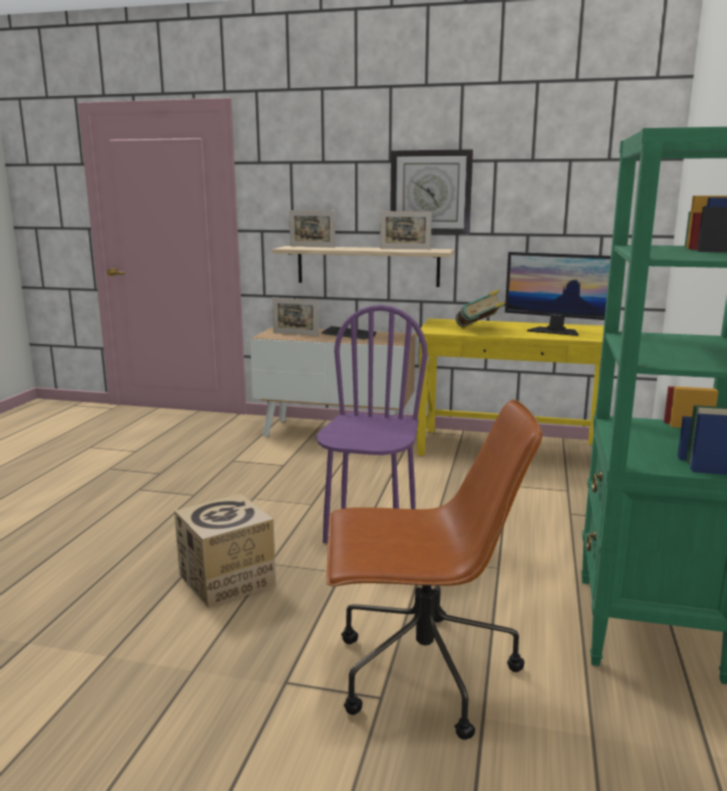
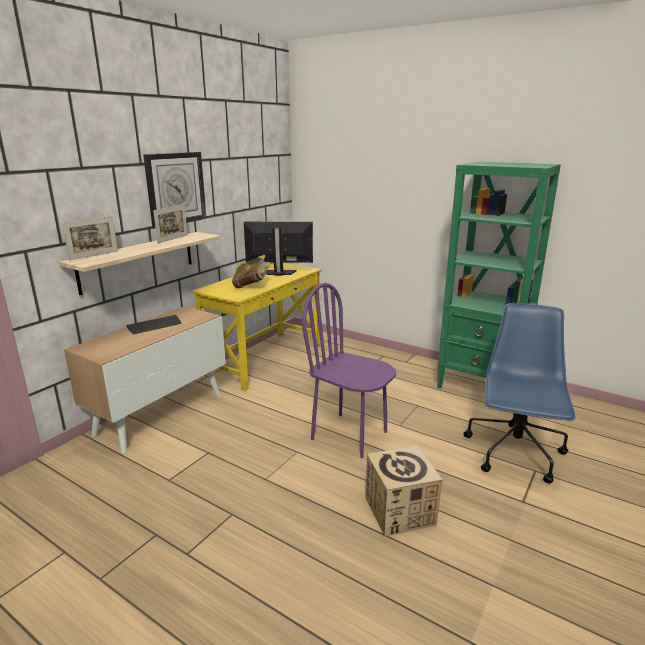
camera: 70 degrees left, 5 degrees up
picture frame [272,298,319,336] -> none
brown office chair [326,399,542,740] -> blue office chair [463,303,575,484]
monitor [505,252,611,336] -> monitor turned 135 degrees counterclockwise [244,222,313,276]

